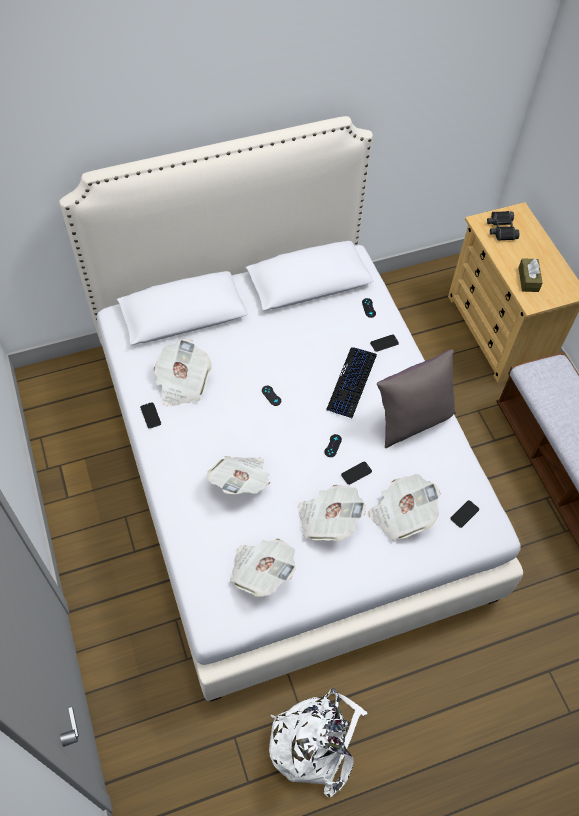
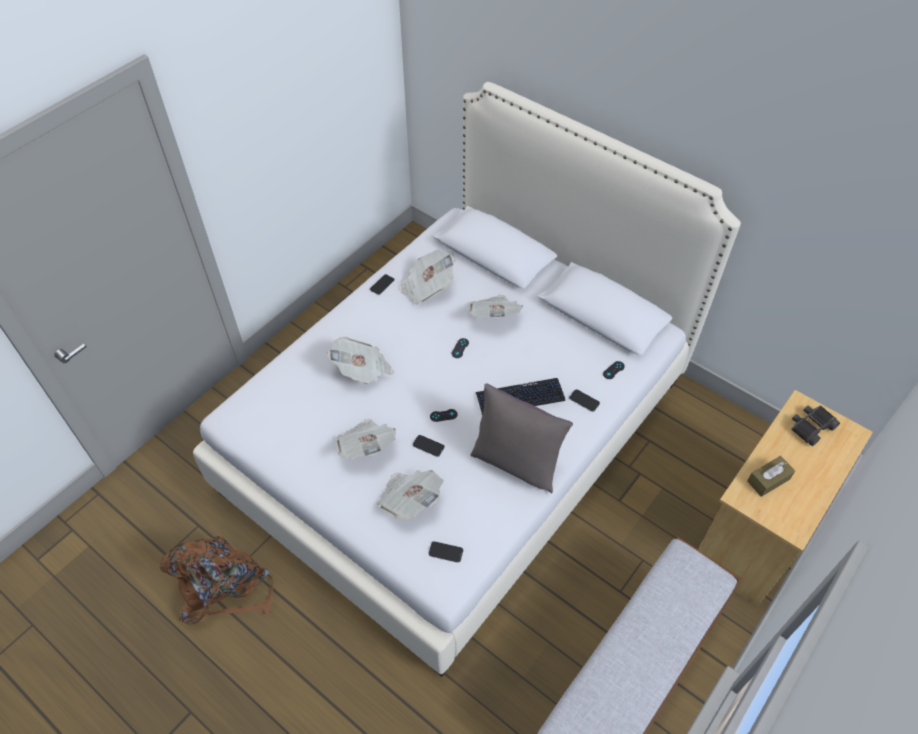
camera: 60 degrees right, 5 degrees down
newspaper [230,539,295,597] -> newspaper moved to [468,295,523,319]
white backpack [269,688,368,798] -> brown backpack [160,536,273,625]

